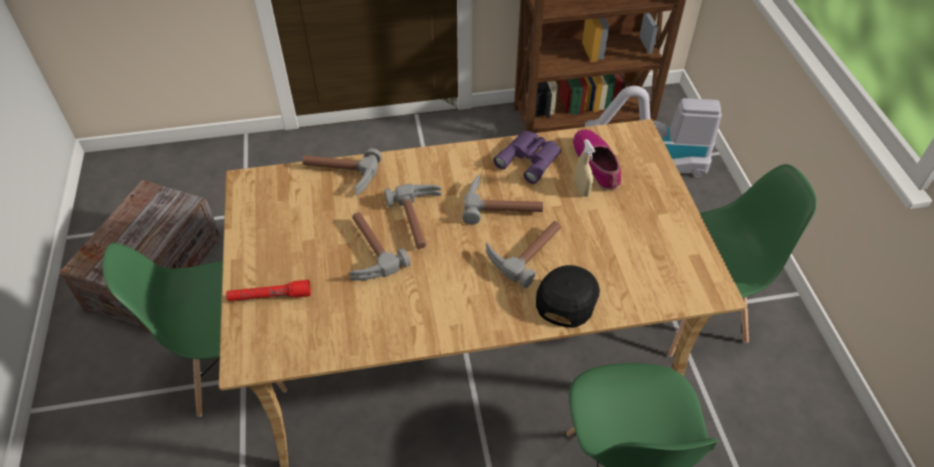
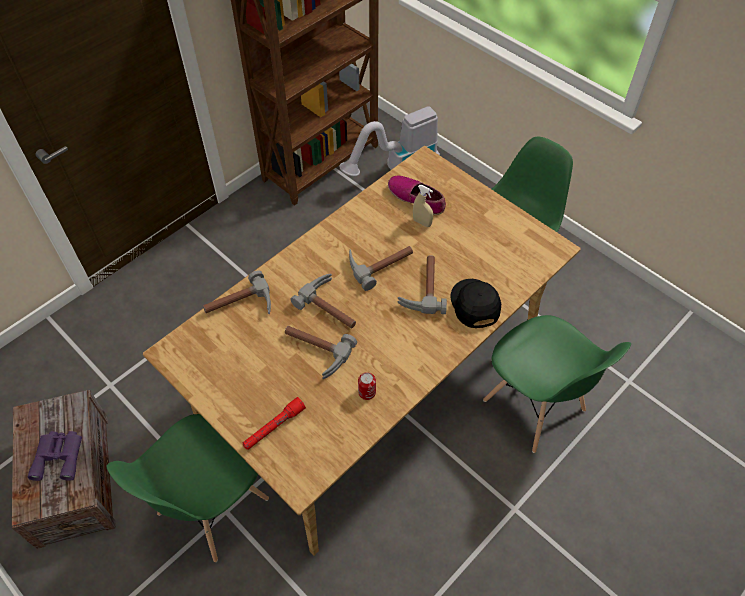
camera: 35 degrees left, 5 degrees up
purple binoculars [493,131,561,184] -> purple binoculars moved to [28,431,82,481]
none -> can [358,372,376,400]

